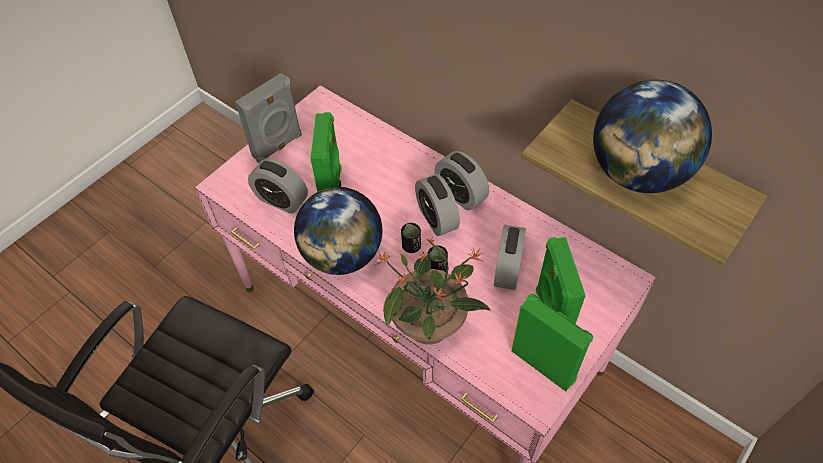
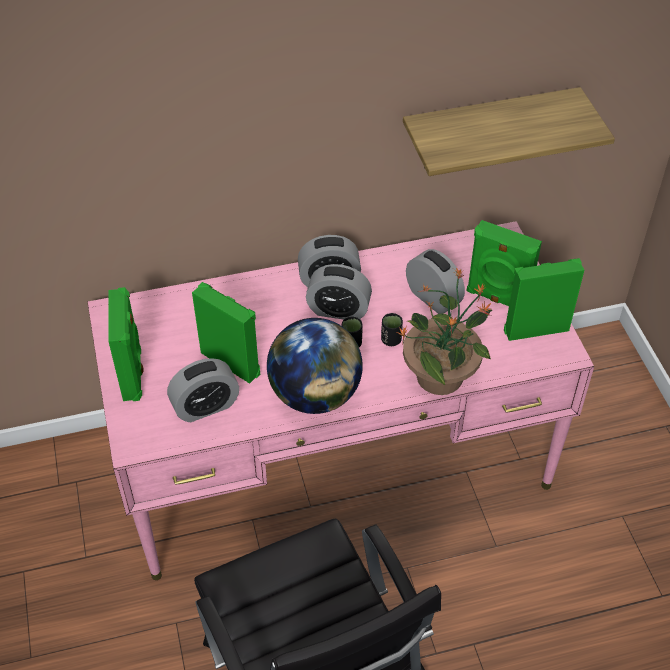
camera: 55 degrees left, 5 degrees down
grey speaker [235,73,302,163] -> green speaker [108,287,143,401]
globe [593,80,712,193] -> none

